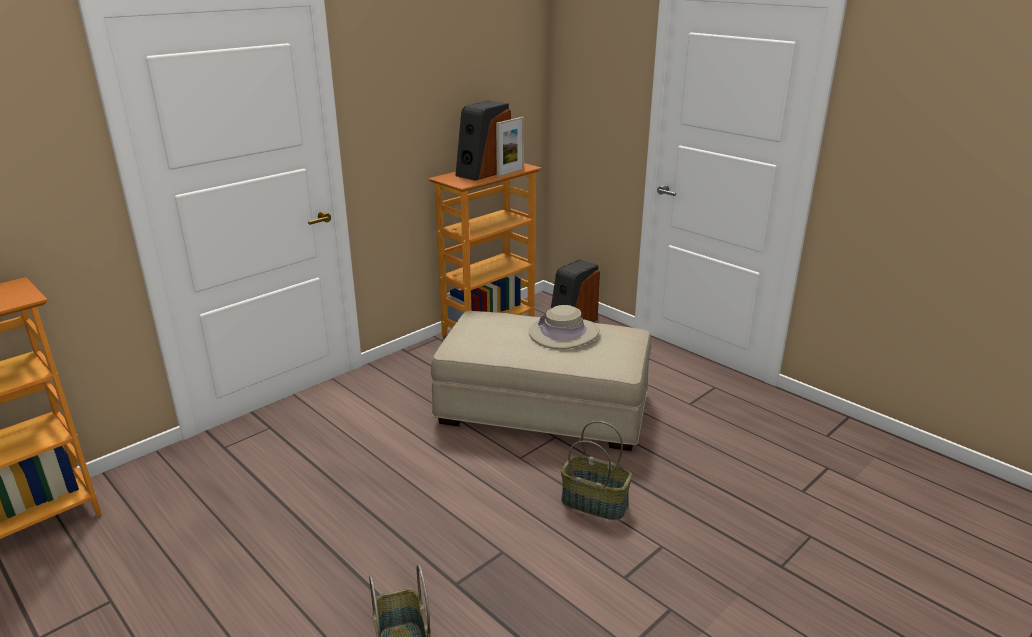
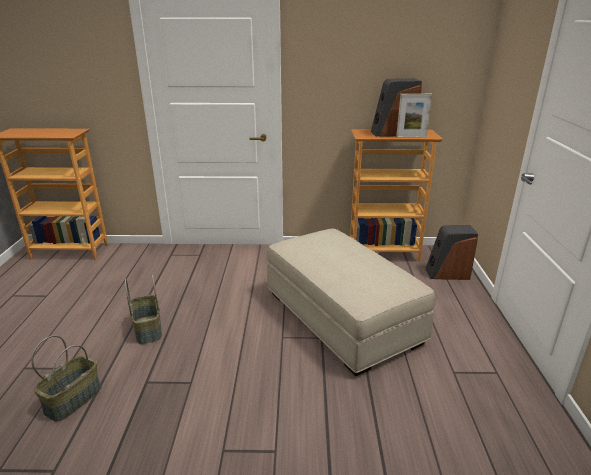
camera: 45 degrees right, 0 degrees up
beige hat [529,305,599,349] -> none
basket [561,421,632,521] -> basket moved to [125,274,162,344]

